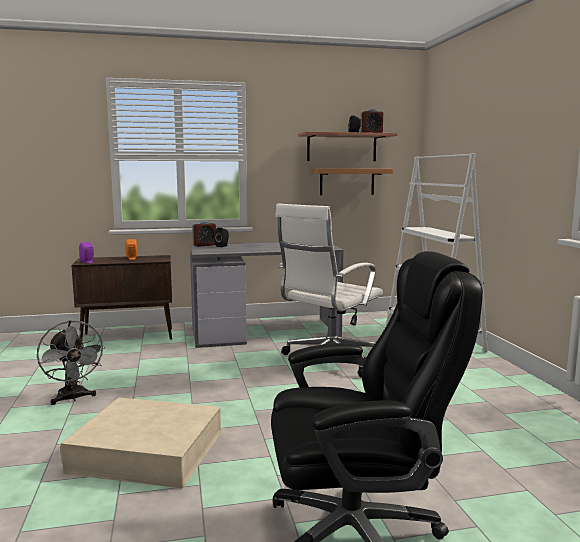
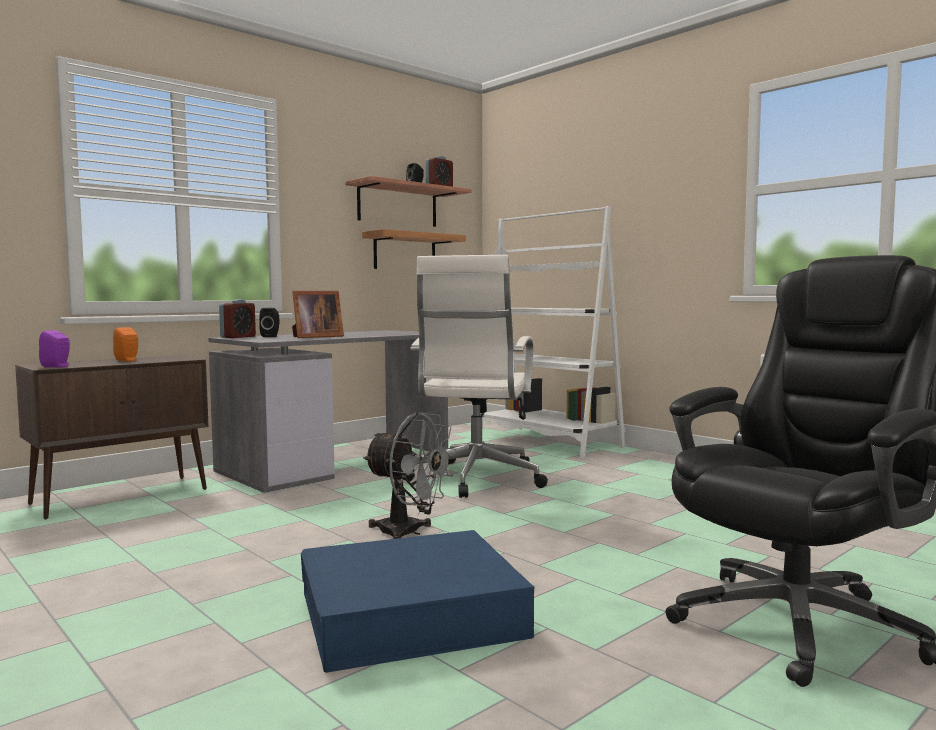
camera: 30 degrees left, 5 degrees down
grey fan [37,320,105,405] -> grey fan moved to [363,412,456,539]
beige storage box [60,398,221,488] -> blue storage box [301,530,534,673]
none -> picture frame [292,291,344,338]

